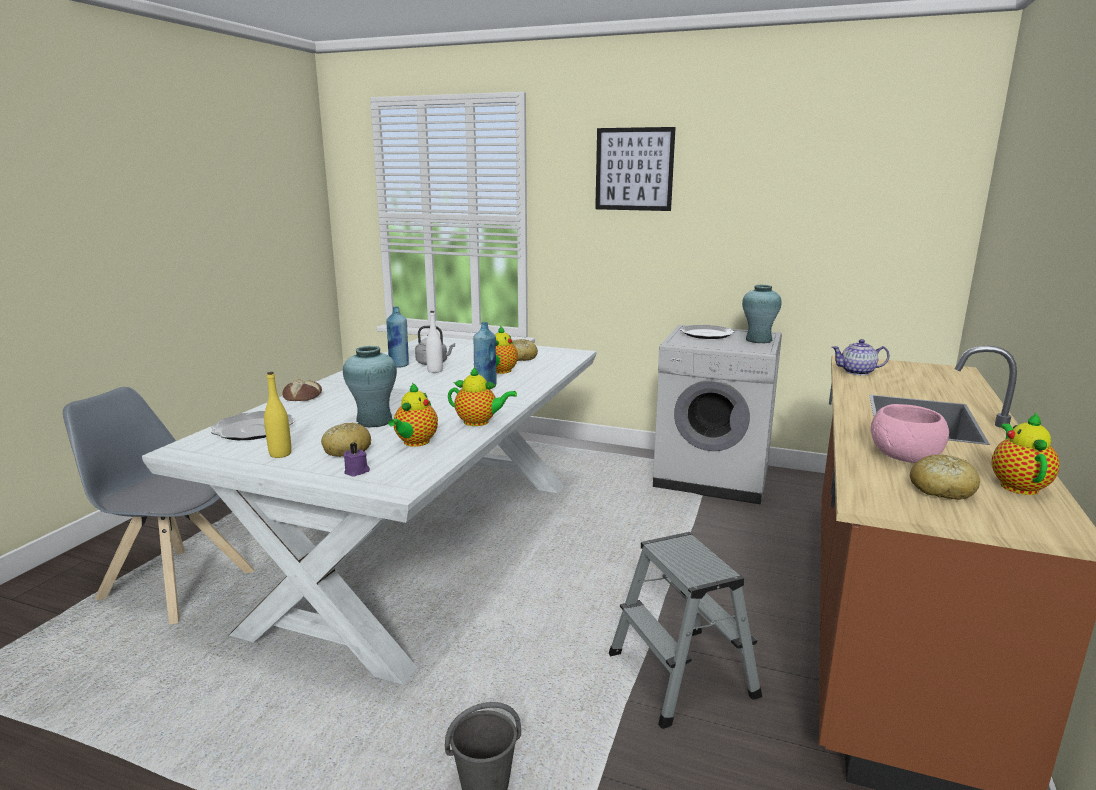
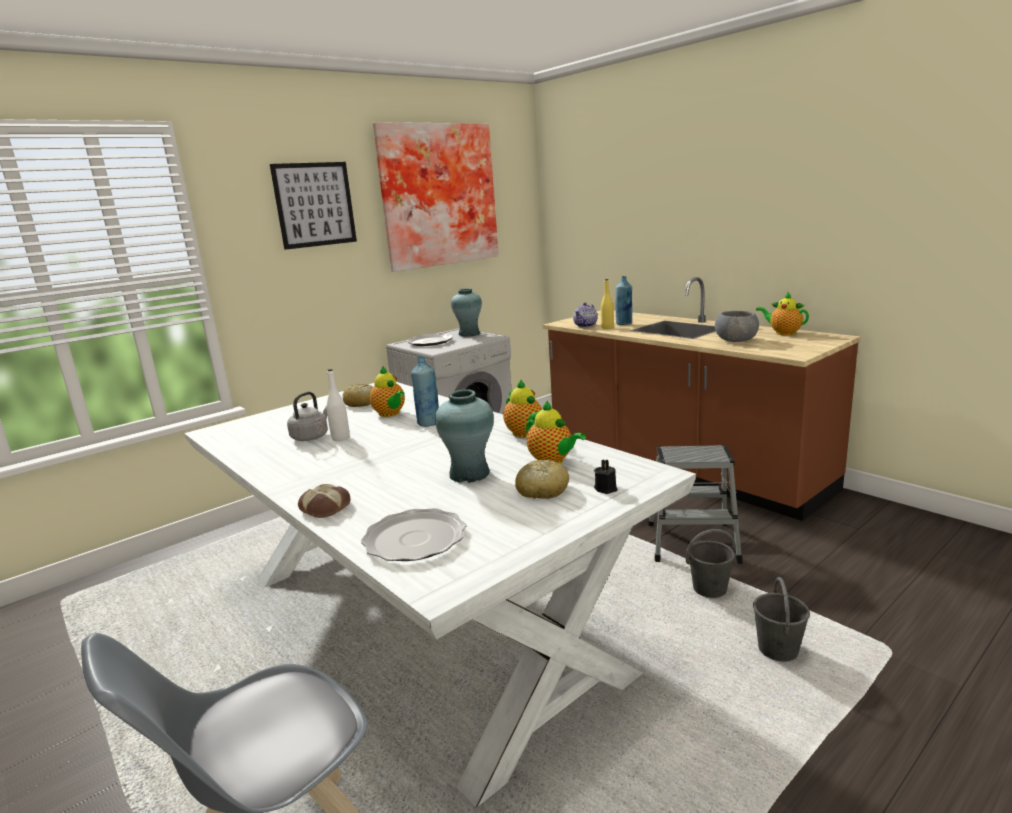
camera: 60 degrees left, 0 degrees up
yellow bottle [264,372,291,458] -> yellow bottle moved to [601,279,614,329]
purple candle [344,443,370,477] -> black candle [594,459,618,494]
blue bottle [386,307,409,367] -> blue bottle moved to [616,276,632,325]
teapot [448,367,517,426] -> teapot turned 105 degrees clockwise [503,379,542,438]
pink bowl [871,404,949,463] -> grey bowl [715,311,759,342]
bread [910,454,980,500] -> none
none -> picture [373,122,499,272]
none -> grey bucket [686,529,736,598]

